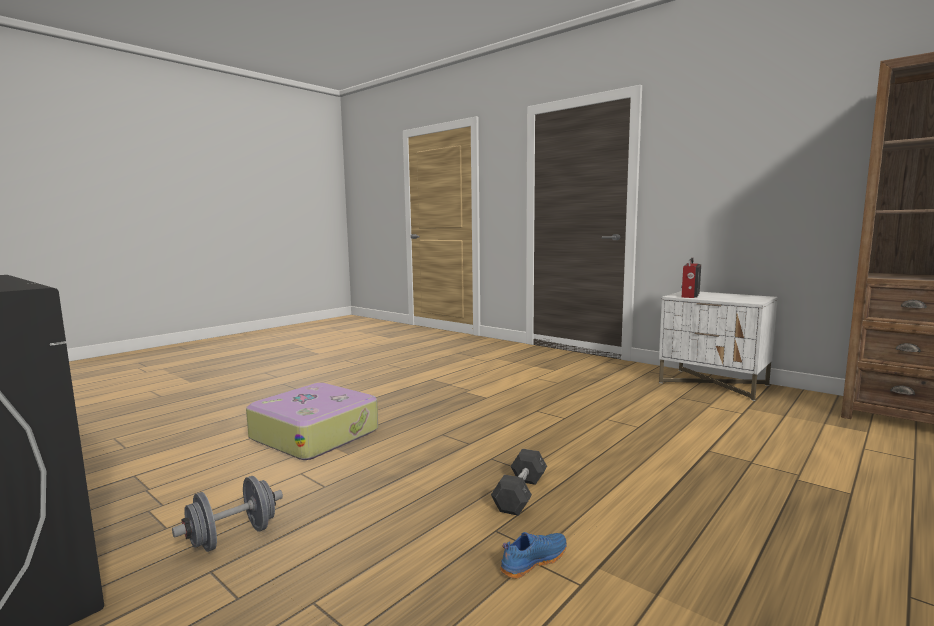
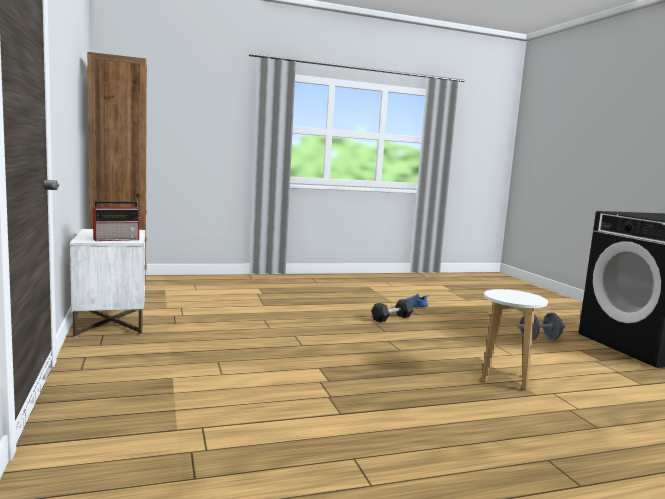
camera: 150 degrees left, 0 degrees up
suitcase [246,383,378,460] -> white stool [481,289,548,390]

